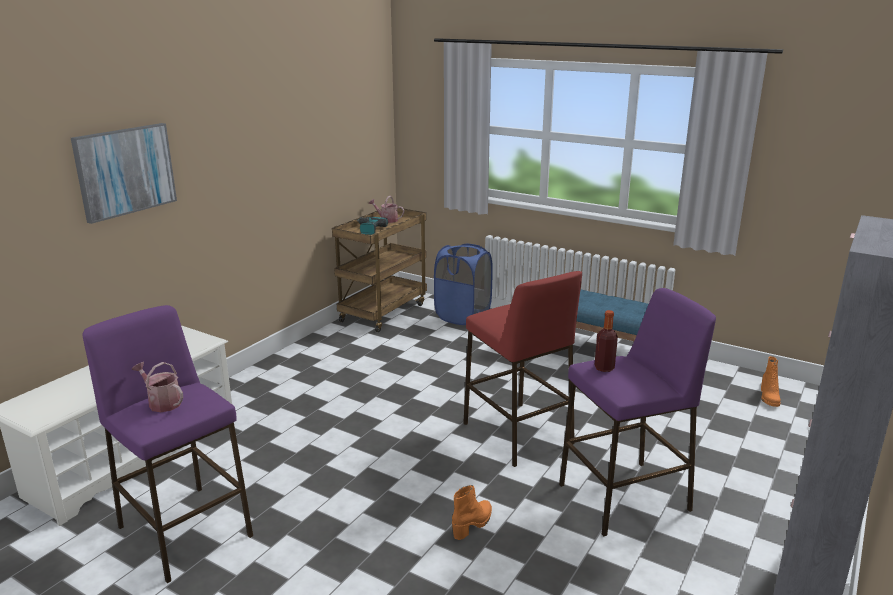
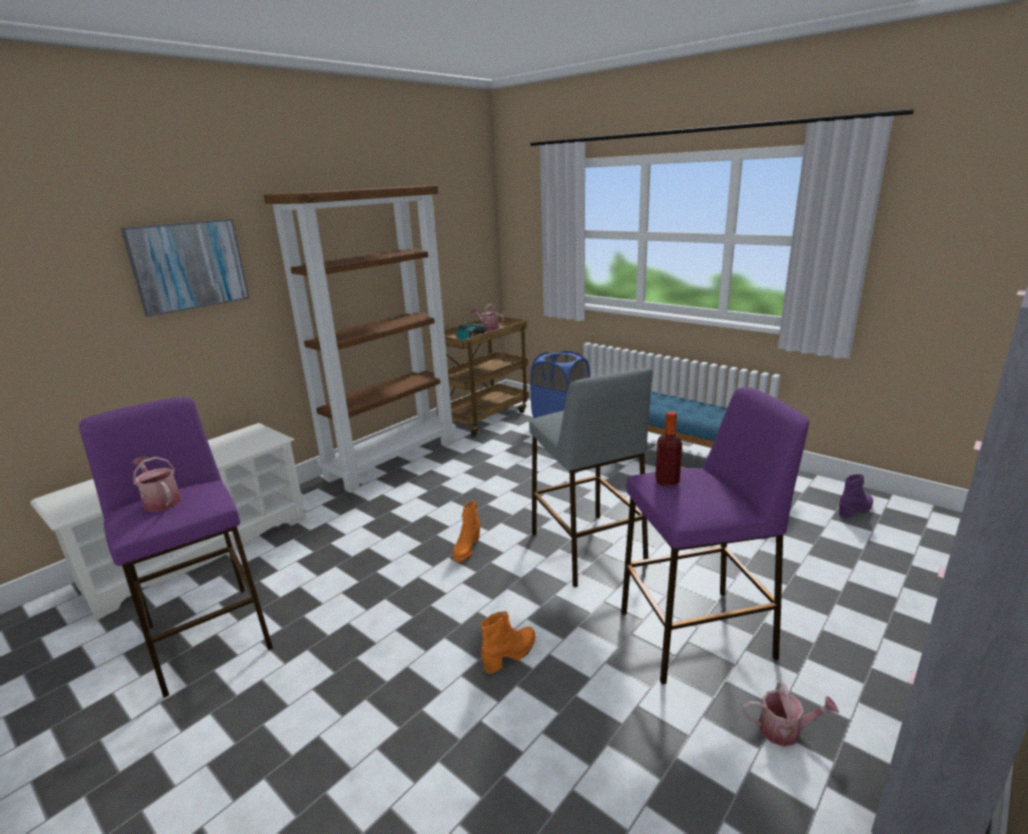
camera: 10 degrees right, 0 degrees up
red stool [463,271,582,467] -> grey stool [529,368,653,587]
orange boot [761,356,780,407] -> orange boot moved to [453,501,480,562]
none -> brown bookcase [264,185,456,493]
none -> watering can [743,682,839,746]
none -> purple boot [839,474,873,518]

